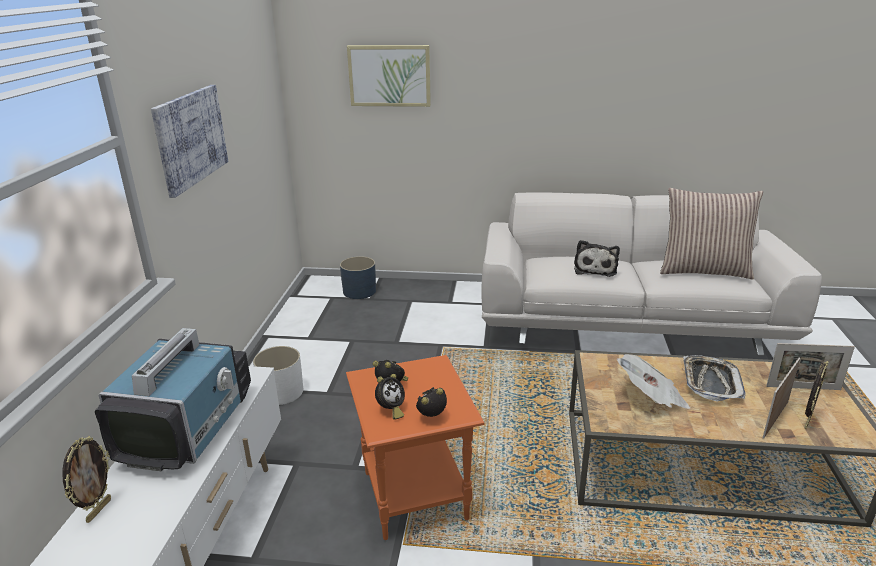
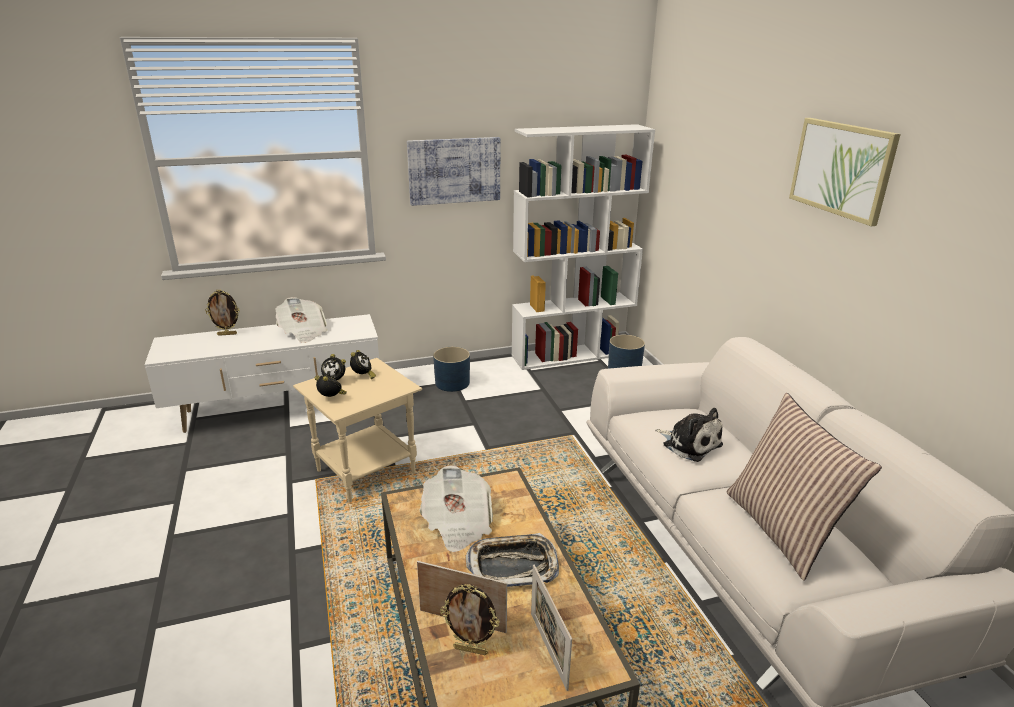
camera: 65 degrees right, 0 degrees up
television [95,328,251,472] -> newspaper [275,297,328,343]
white planter [253,346,303,405] -> blue planter [433,347,470,392]
orange side table [346,355,484,540] -> beige side table [293,358,422,503]
picture [347,45,431,107] -> picture moved to [789,118,901,226]
plush toy [574,240,620,277] -> plush toy turned 120 degrees counterclockwise [655,408,723,462]
none -> white bookcase [512,124,655,370]

